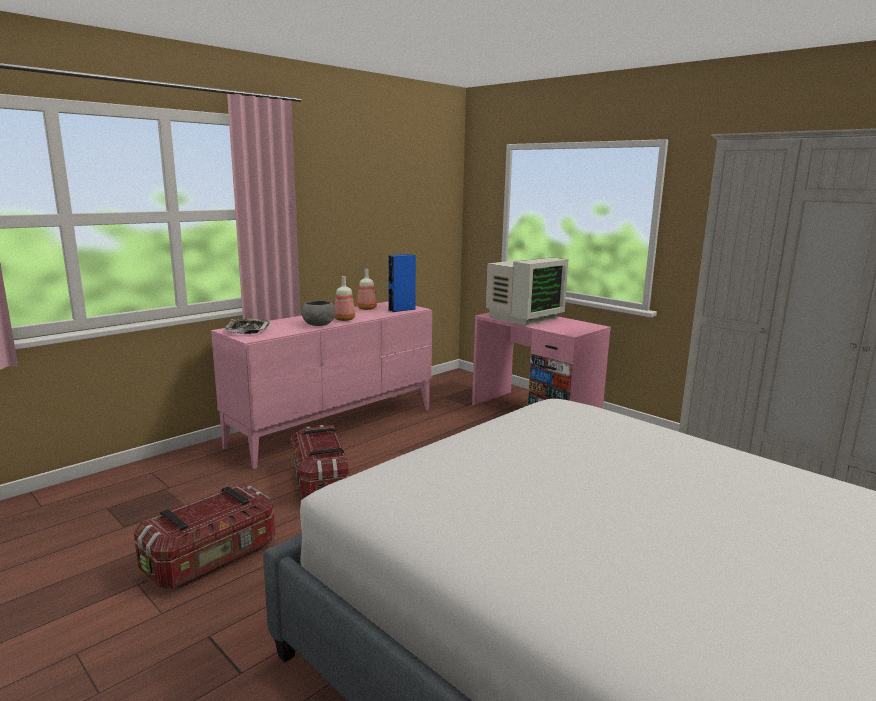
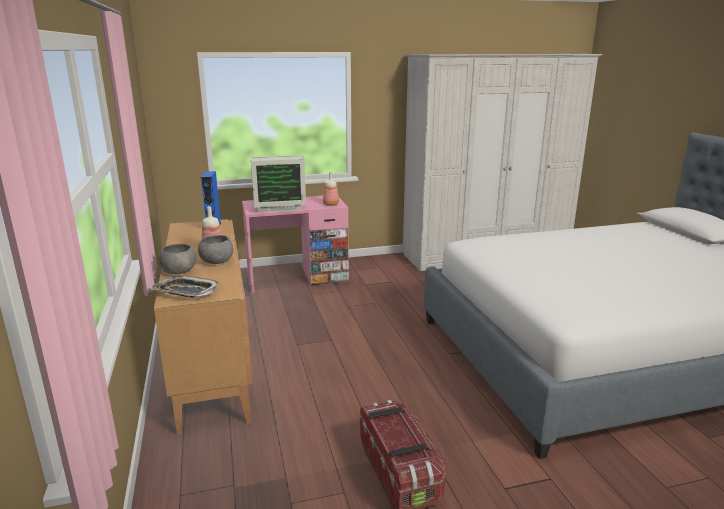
camera: 60 degrees left, 5 degrees up
pink dresser [211,301,432,469] -> brown dresser [154,219,252,435]
storage box [291,425,349,499] -> none
bottle [357,269,377,310] -> bottle moved to [323,172,339,206]
monitor [485,257,568,326] -> monitor turned 90 degrees clockwise [251,156,306,213]
none -> grey bowl [158,244,196,274]

